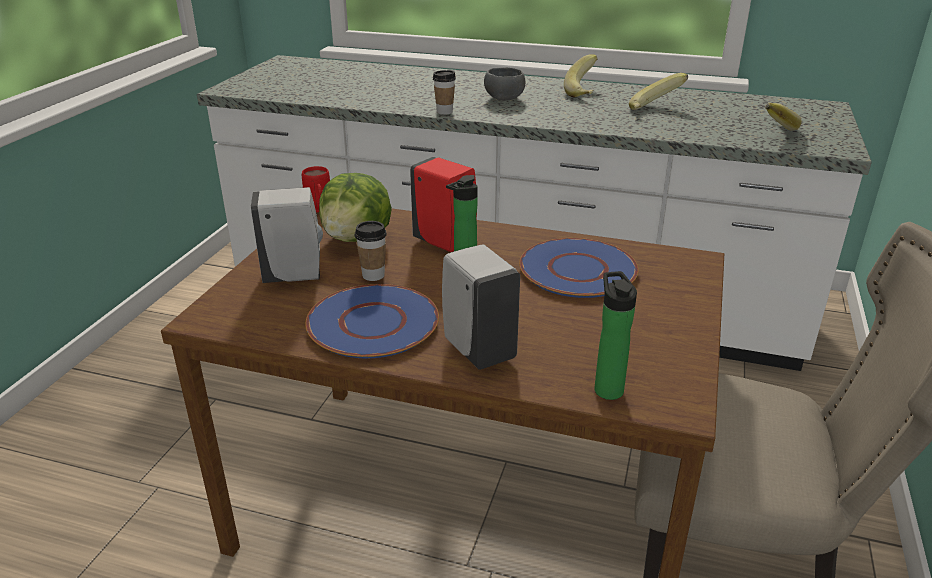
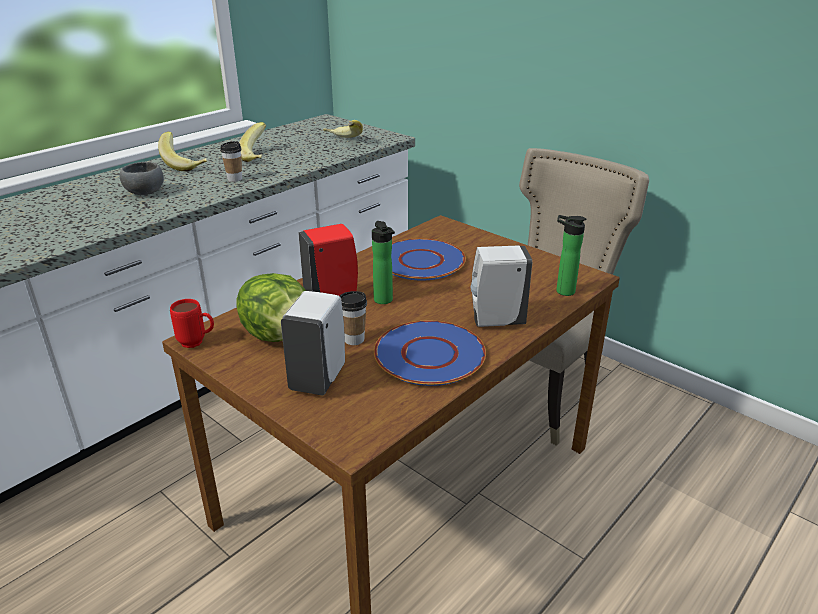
camera: 65 degrees left, 0 degrees up
cup [433,70,456,115] -> cup moved to [220,141,242,182]

